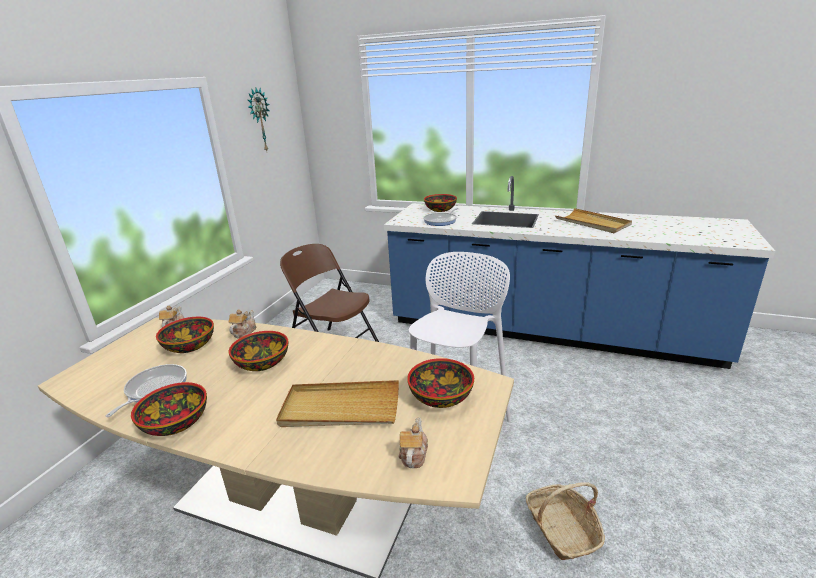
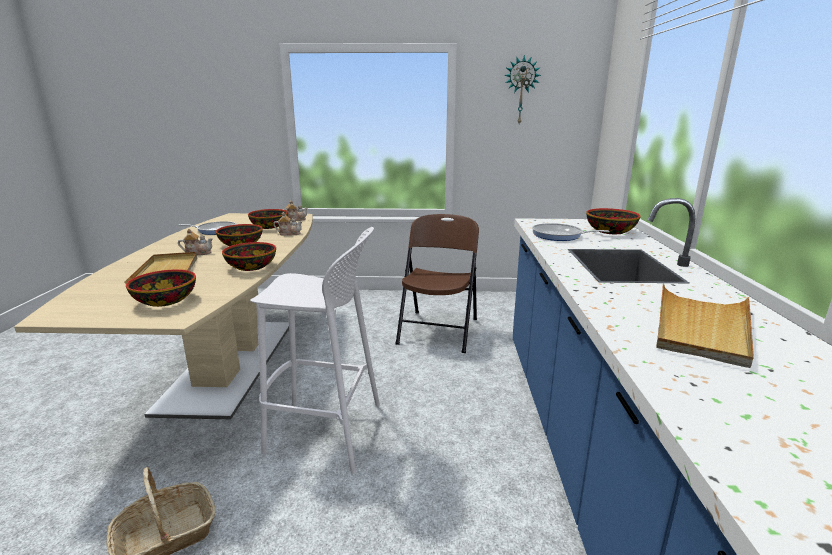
camera: 70 degrees right, 5 degrees down
bowl [131,382,207,436] -> bowl moved to [222,242,276,271]
teapot [399,417,428,468] -> teapot moved to [178,229,213,255]

